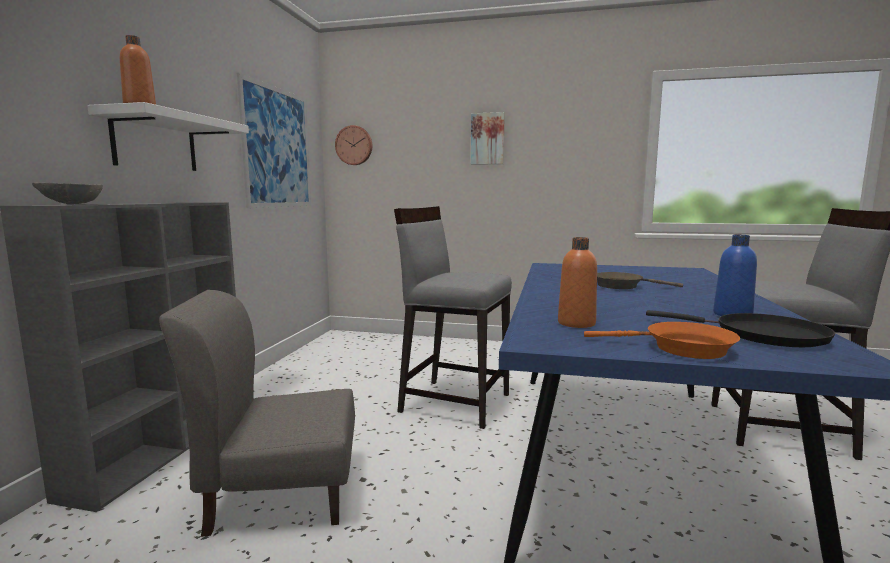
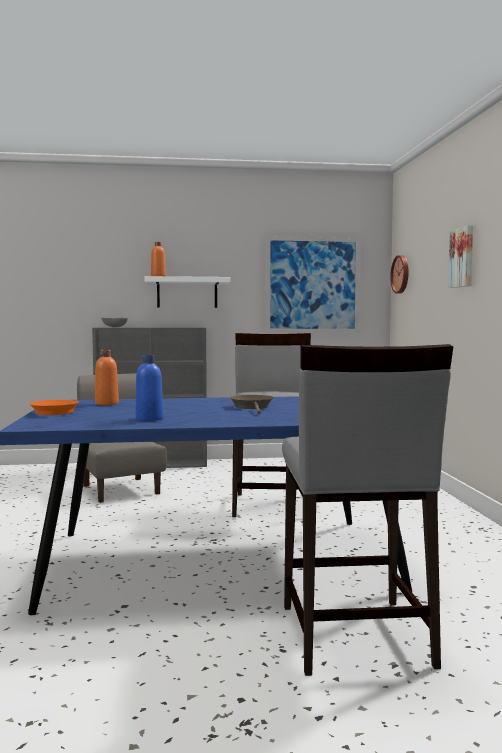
camera: 70 degrees right, 5 degrees down
black frying pan [646,310,835,347] -> none

